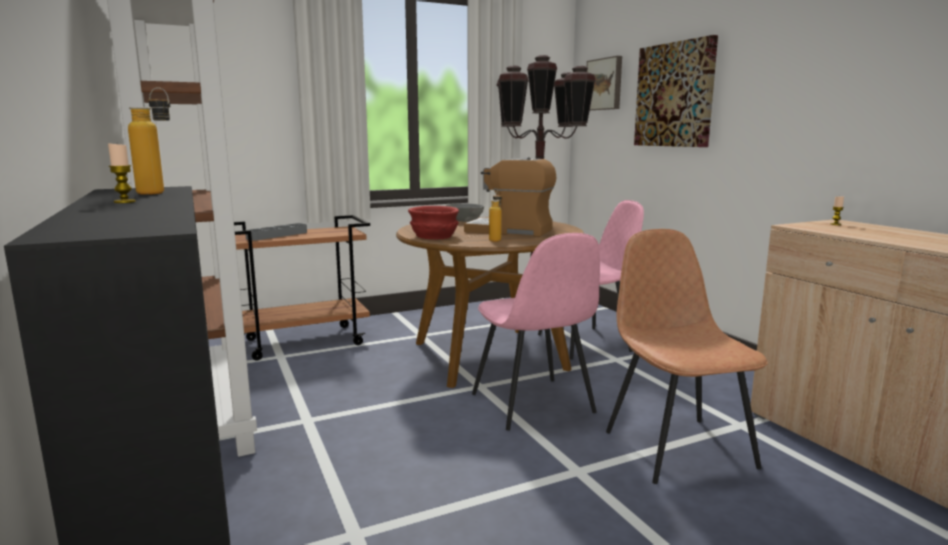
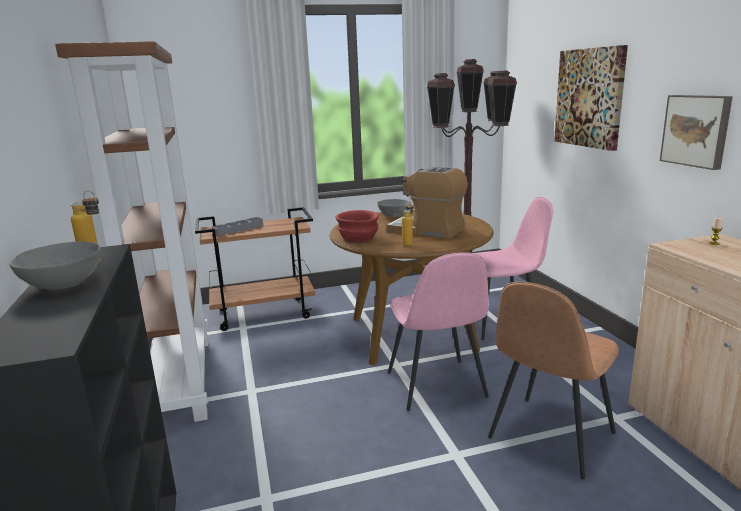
camera: 10 degrees right, 5 degrees up
candle [108,143,136,203] -> grey bowl [9,242,101,290]
picture [587,56,622,110] -> picture moved to [660,95,733,170]
brown chair [606,229,768,484] -> brown chair turned 135 degrees counterclockwise [488,282,619,479]

